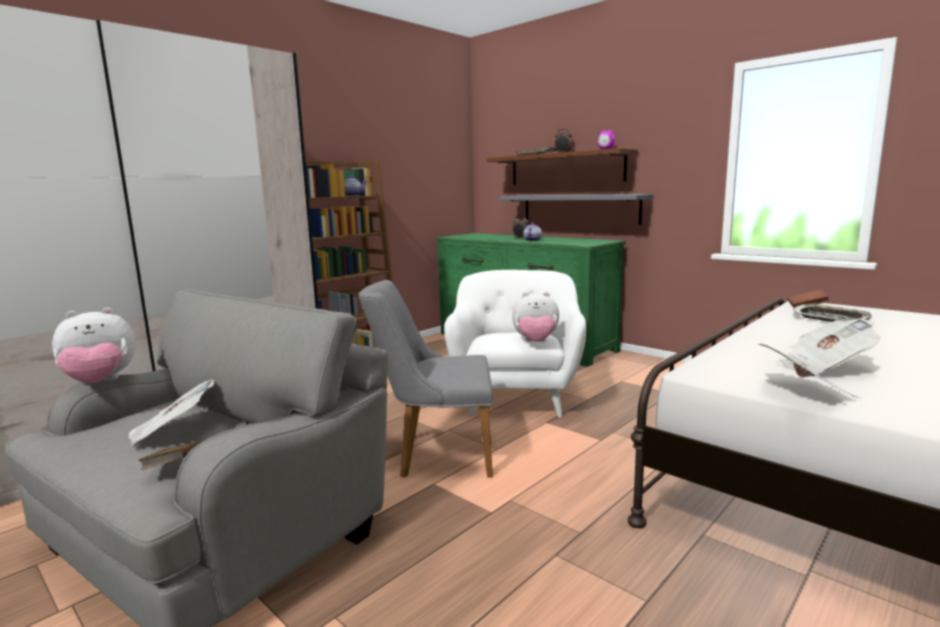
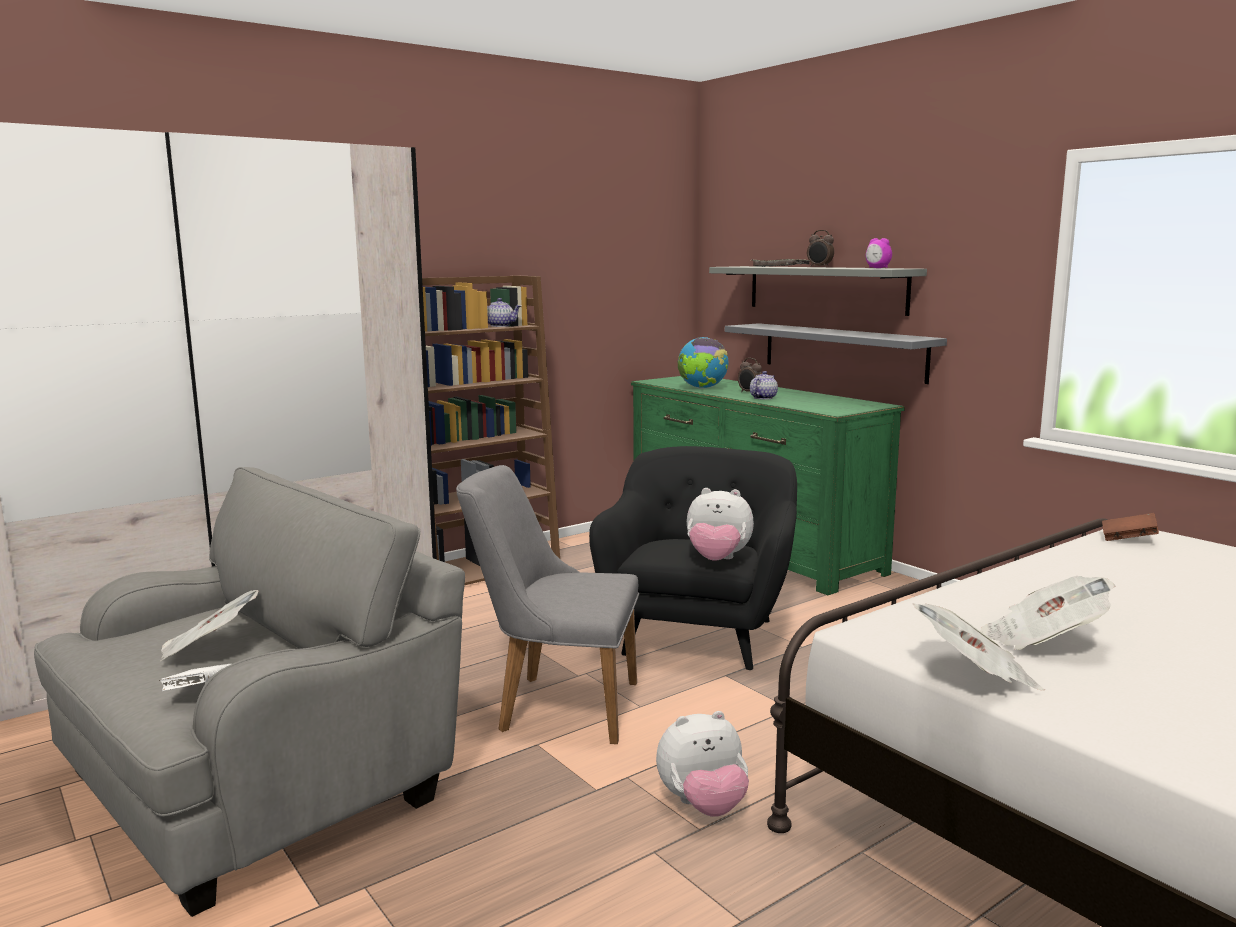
camera: 10 degrees right, 0 degrees up
plush toy [52,307,136,384] -> plush toy moved to [656,711,749,817]
brown book [138,441,201,470] -> white book [160,664,231,691]
white armchair [444,270,586,418] -> black armchair [589,446,797,670]
brown shelf [486,148,638,185] -> grey shelf [709,266,927,316]
tray [793,304,872,322] -> none
none -> globe [677,337,728,389]

